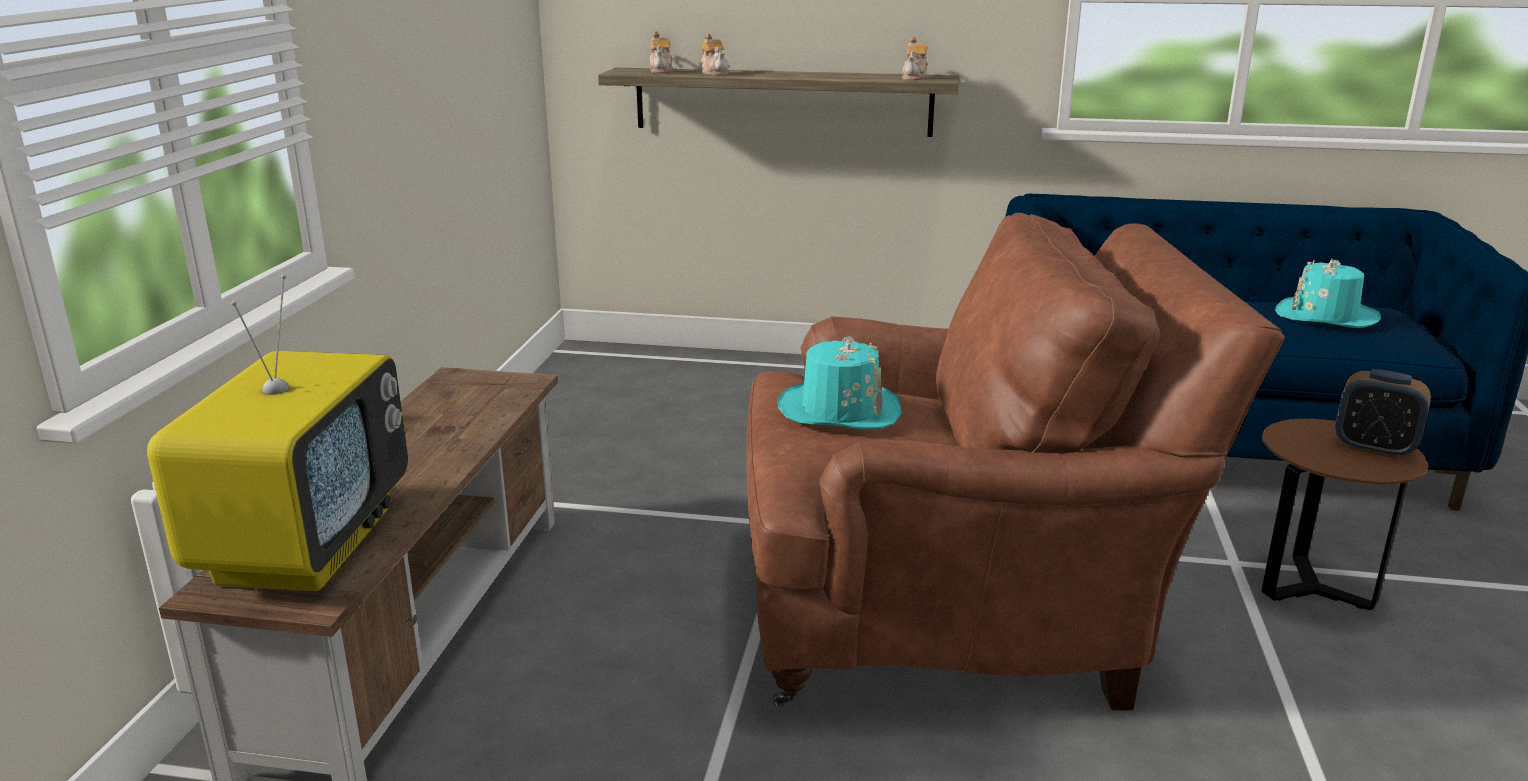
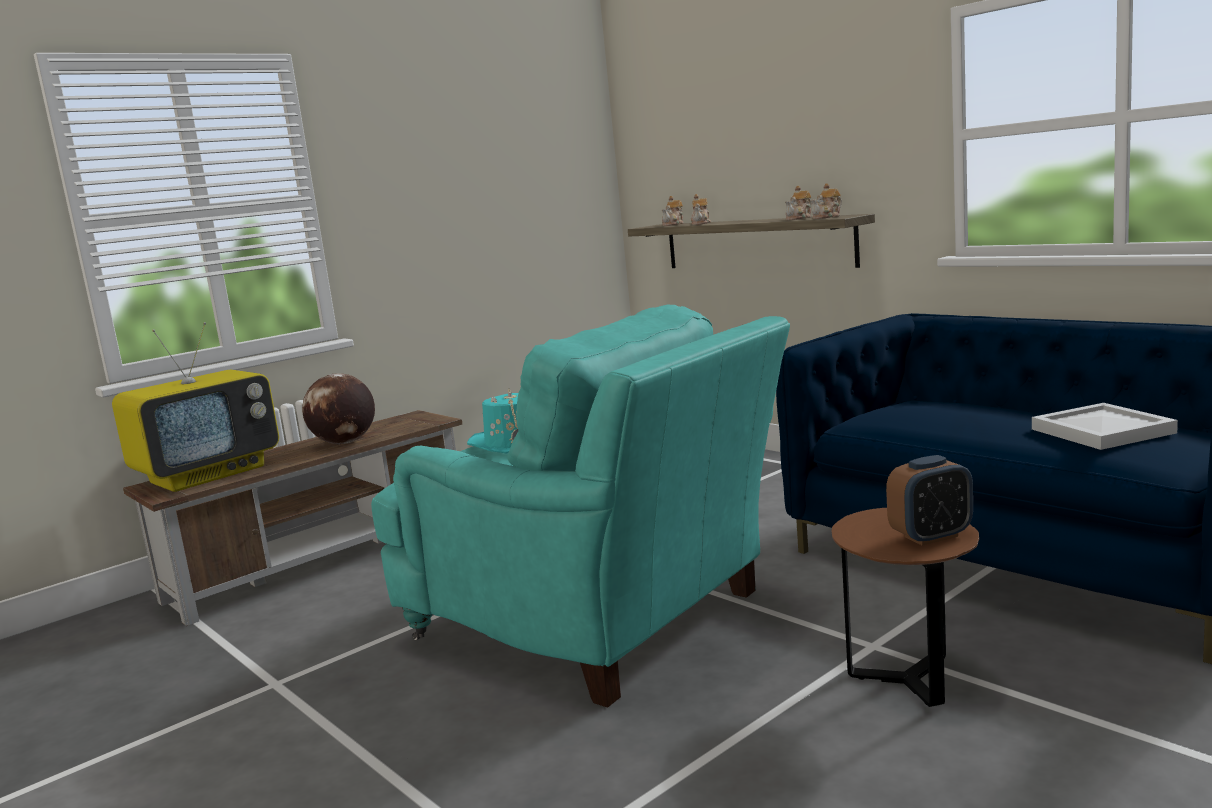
camera: 40 degrees right, 10 degrees down
brown armchair [746,213,1285,711] -> turquoise armchair [371,304,790,708]
turquoise hat [1275,259,1381,328] -> white tray [1032,403,1178,450]
alarm clock [1335,369,1431,459] -> alarm clock turned 90 degrees counterclockwise [886,455,973,546]
none -> globe [302,373,375,444]
none -> teapot [785,186,811,220]

